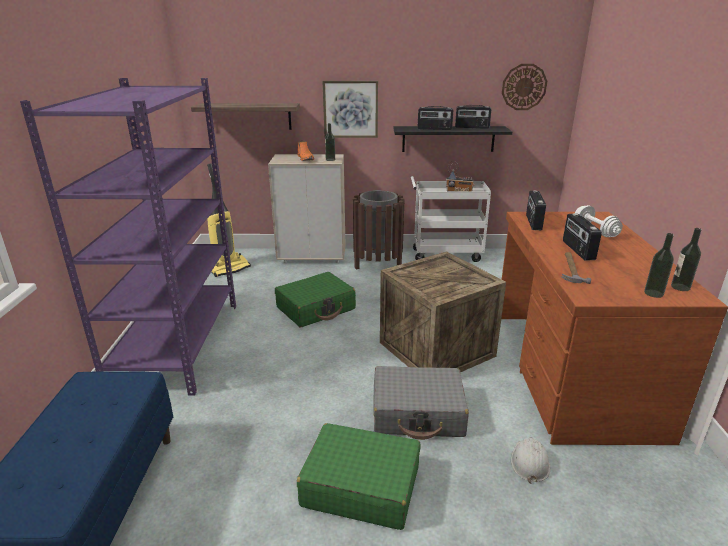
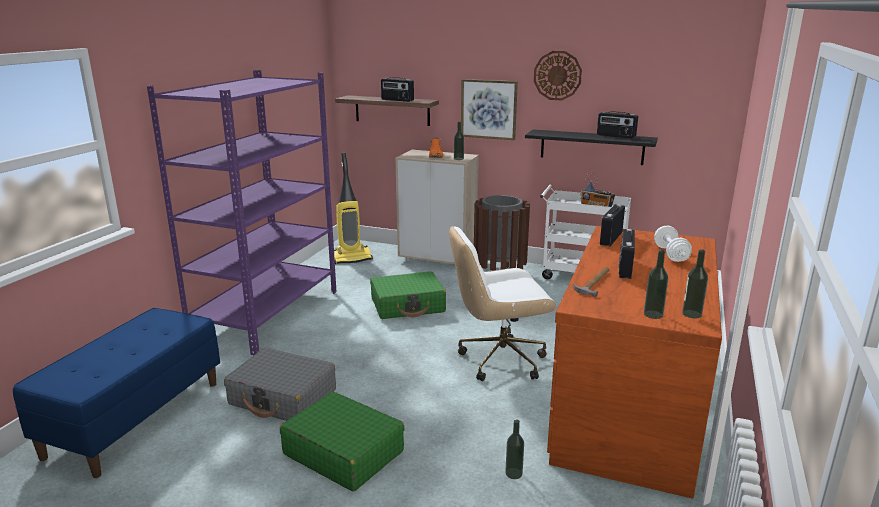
camera: 20 degrees right, 5 degrees down
grey suitcase [373,366,469,440] -> grey suitcase moved to [224,347,336,421]
crate [379,251,506,372] -> white office chair [449,226,556,381]
radio [418,106,453,130] -> radio moved to [381,77,414,102]
wall clock [502,64,547,110] -> wall clock moved to [534,51,582,100]
white hard hat [511,437,550,484] -> bottle [505,420,524,479]

